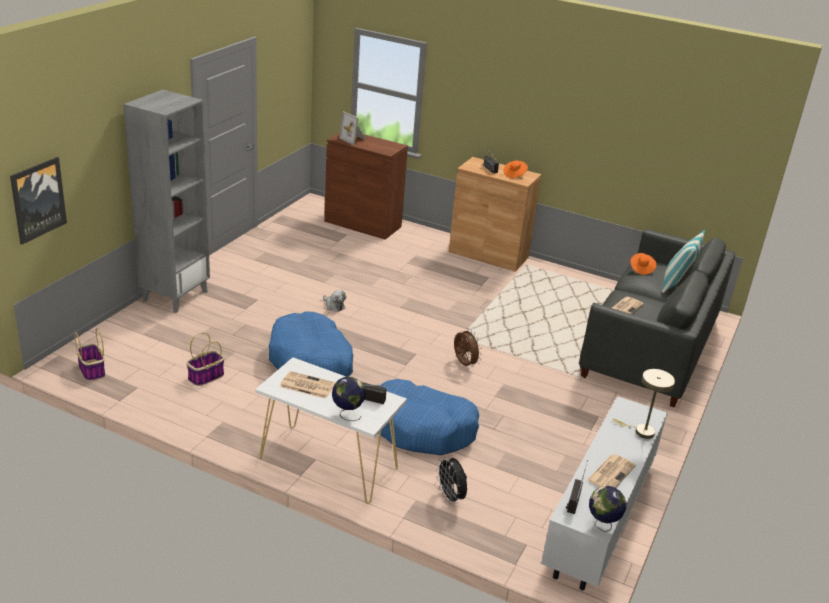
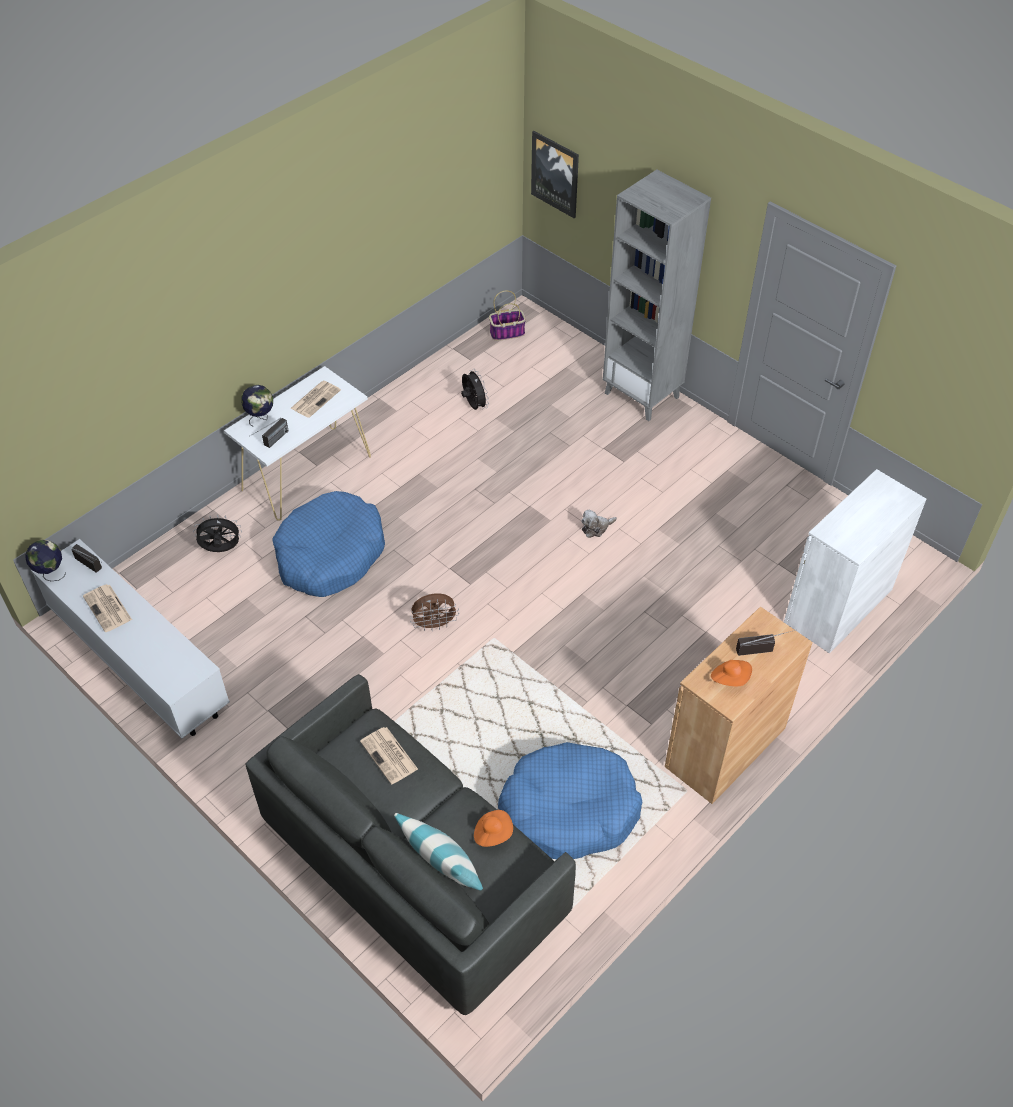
camera: 110 degrees right, 20 degrees up
basket [186,332,225,386] -> black fan [461,370,489,410]
blue dog bed [269,311,353,377] -> blue dog bed moved to [498,742,643,859]
brown cabinet [324,133,408,240] -> white cabinet [784,469,926,654]
picture frame [339,112,366,145] -> none
beige table lamp [613,369,675,439] -> none

